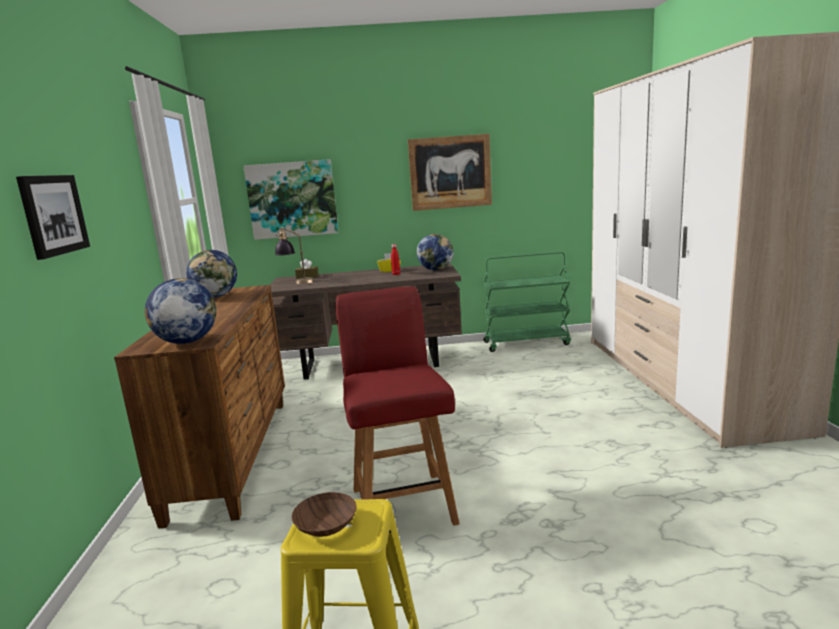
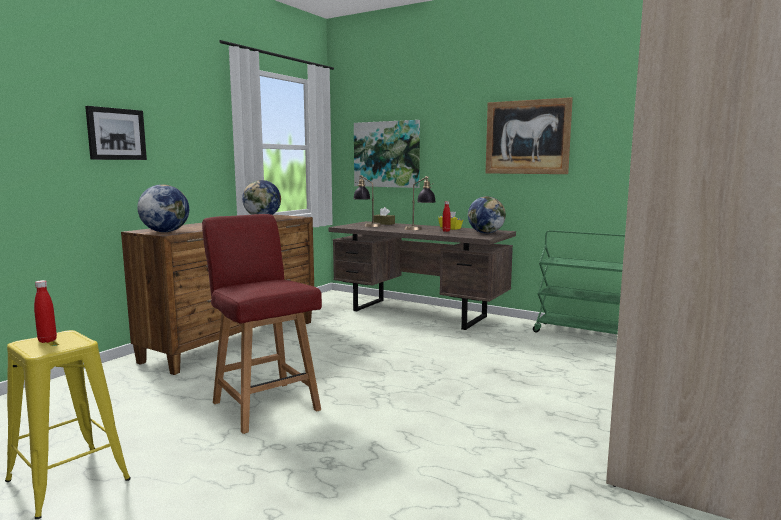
camera: 35 degrees right, 5 degrees down
brown bowl [292,492,357,537] -> red bottle [34,280,57,343]
red chair [335,287,460,526] -> red chair turned 60 degrees counterclockwise [202,214,322,434]
none -> table lamp [405,176,435,230]

